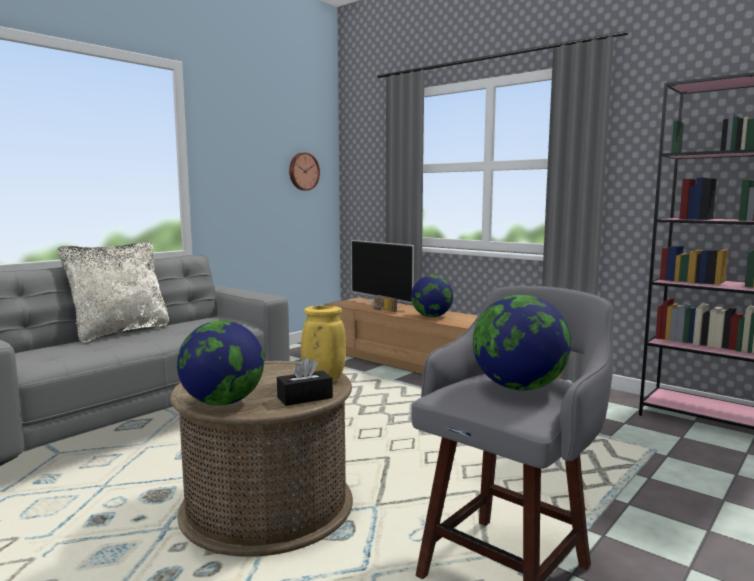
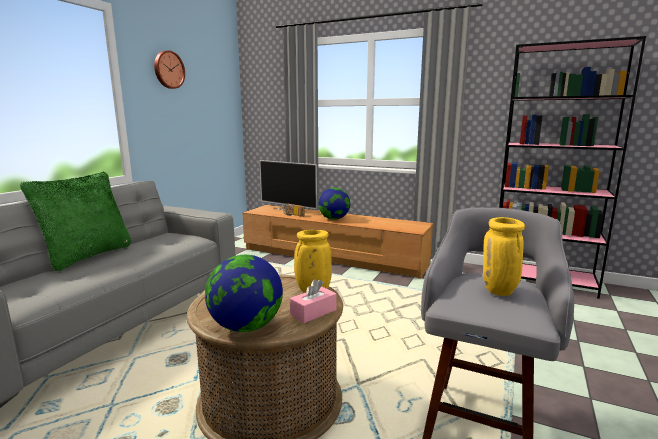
camera: 15 degrees left, 5 degrees up
beige pillow [57,241,169,343] -> green pillow [20,172,131,272]
black tissue box [277,357,333,406] -> pink tissue box [290,279,336,323]
wall clock [289,152,320,191] -> wall clock moved to [154,51,185,89]
globe [473,295,571,391] -> yellow vase [483,217,525,296]

